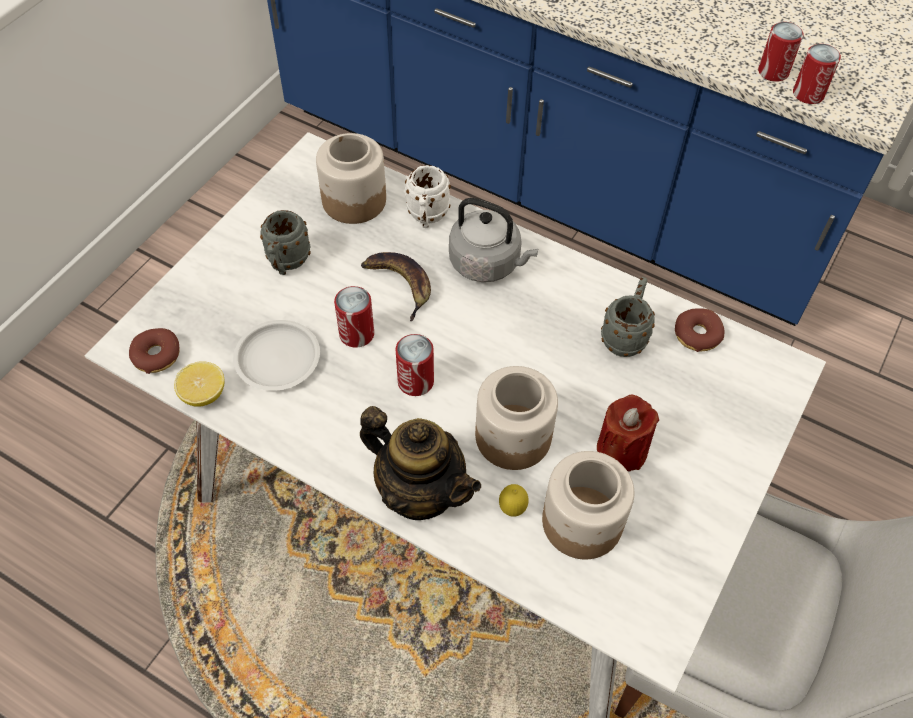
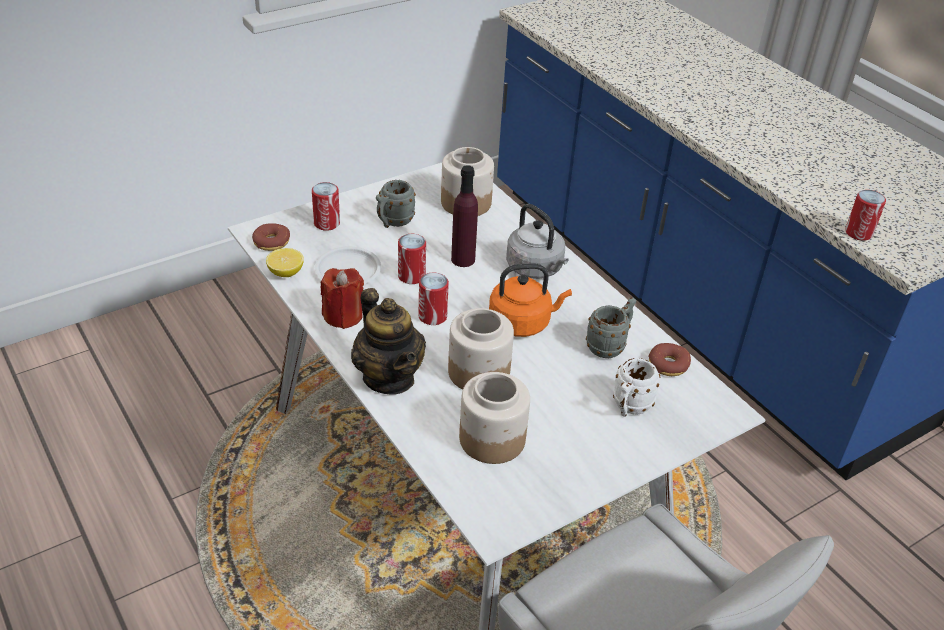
camera: 25 degrees right, 15 degrees down
banana [361,252,431,321] -> purple bottle [451,165,478,267]
white mug [405,165,451,228] -> white mug moved to [613,358,660,417]
lemon [499,484,529,517] -> none
red candle [597,395,659,472] -> red candle moved to [321,268,364,329]
can [758,22,804,82] -> can moved to [312,182,340,231]
none -> orange kettle [489,263,572,337]

